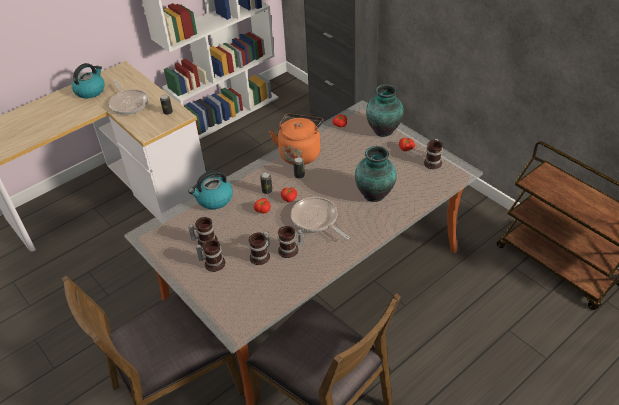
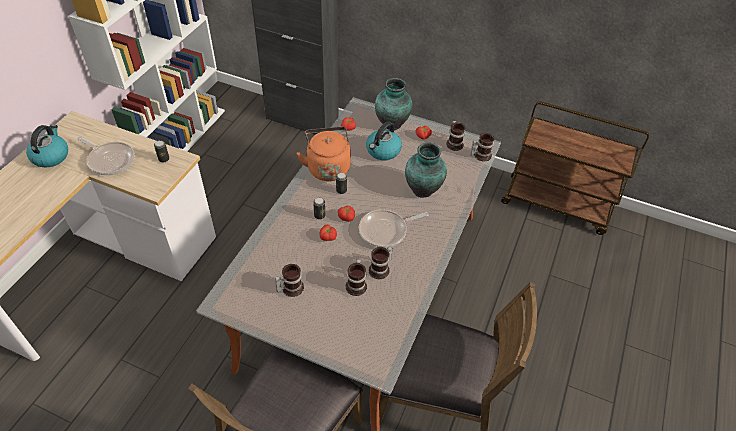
camera: 30 degrees left, 5 degrees up
kettle [188,170,233,209] -> kettle moved to [366,122,402,160]
mug [196,239,226,272] -> mug moved to [470,133,495,161]
frying pan [291,197,349,240] -> frying pan turned 45 degrees counterclockwise [359,209,429,248]

